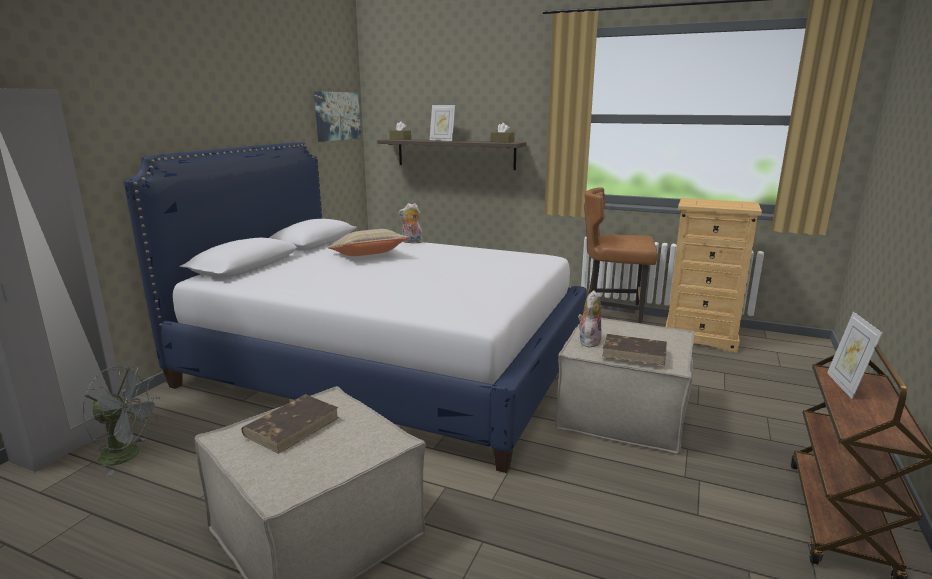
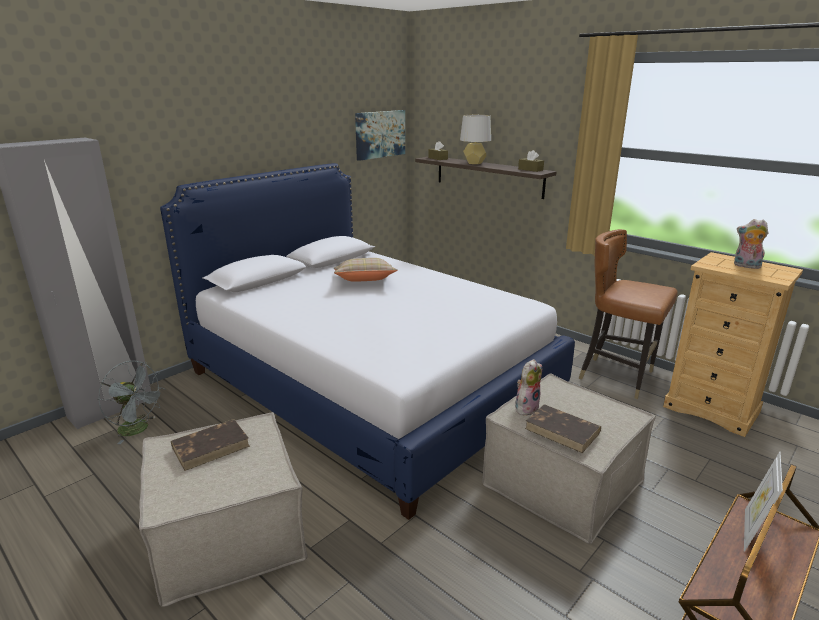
camera: 20 degrees right, 5 degrees up
plush toy [398,203,424,243] -> plush toy moved to [734,219,769,269]
picture frame [430,105,455,141] -> grey table lamp [460,115,491,164]

